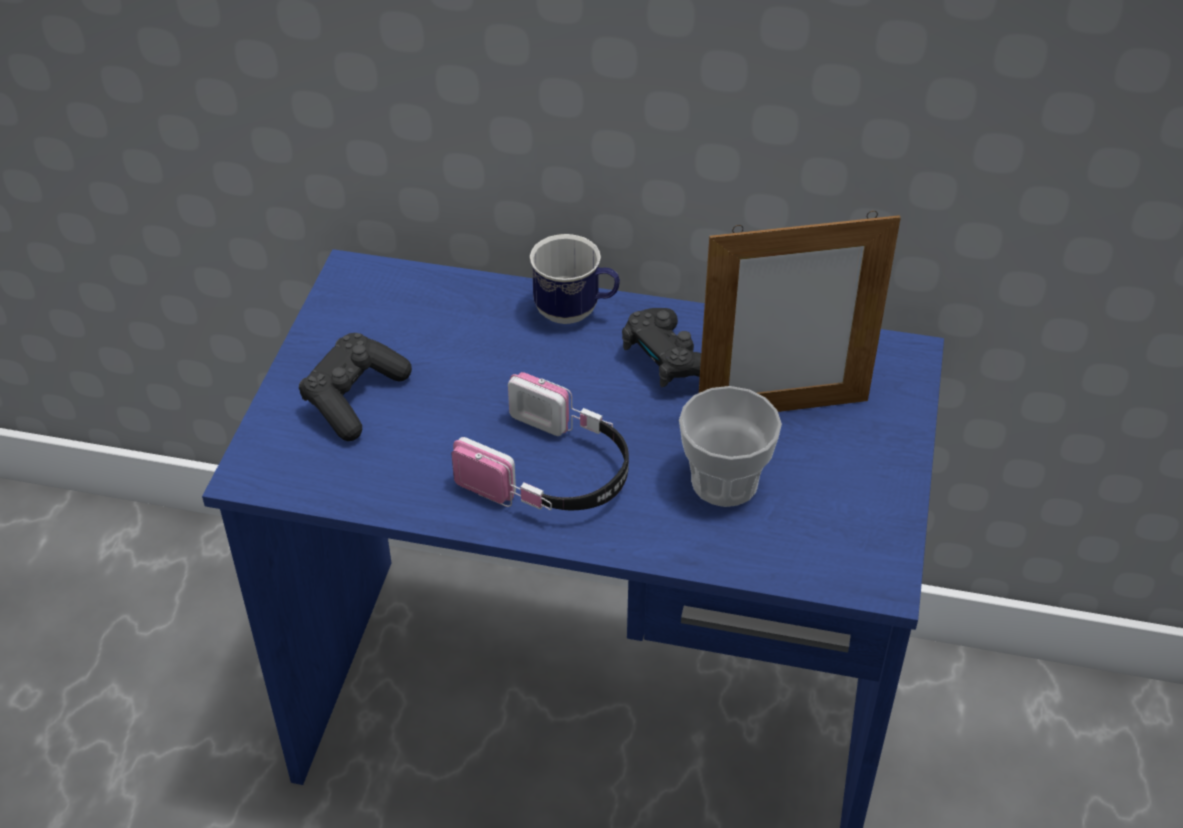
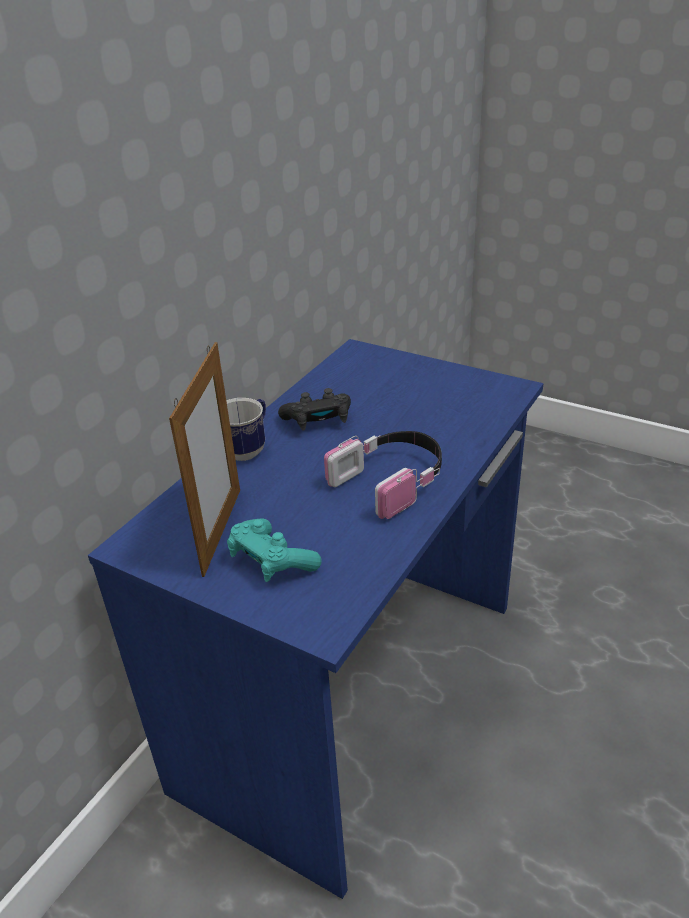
camera: 70 degrees left, 10 degrees down
black game controller [299,333,412,441] -> turquoise game controller [227,518,321,582]
cup [679,386,782,507] -> none
picture frame [699,211,901,412] -> picture frame moved to [169,342,240,577]

